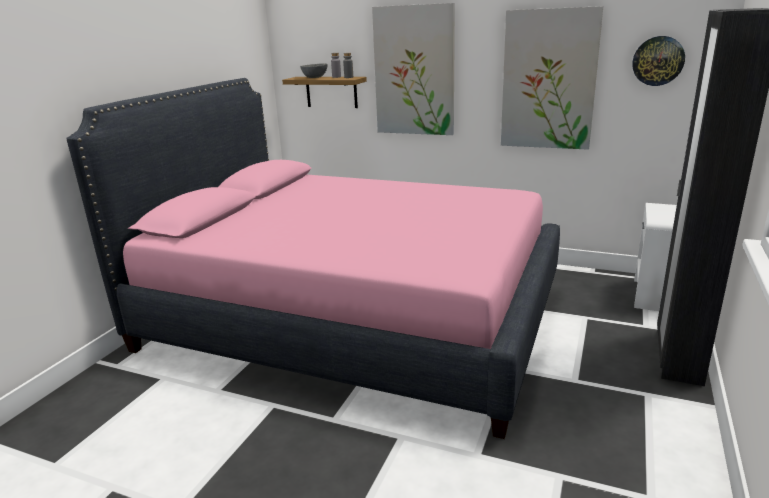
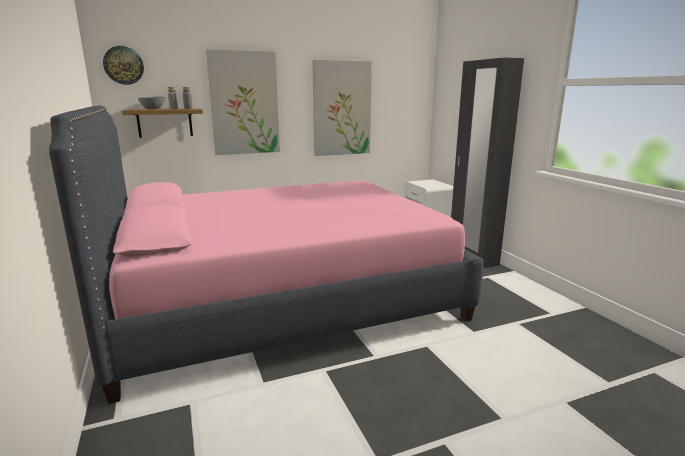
camera: 45 degrees left, 5 degrees down
wall clock [632,36,685,86] -> wall clock moved to [103,46,144,85]

